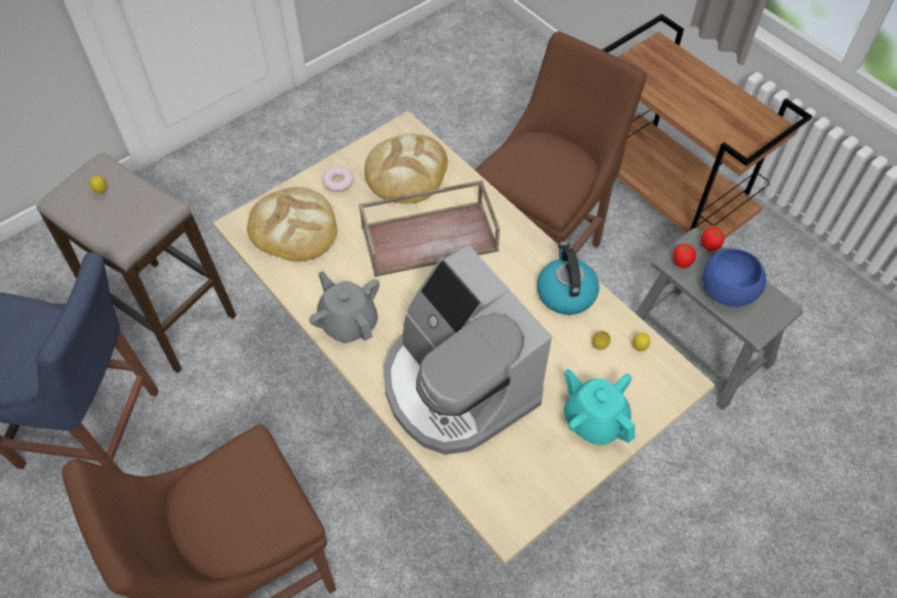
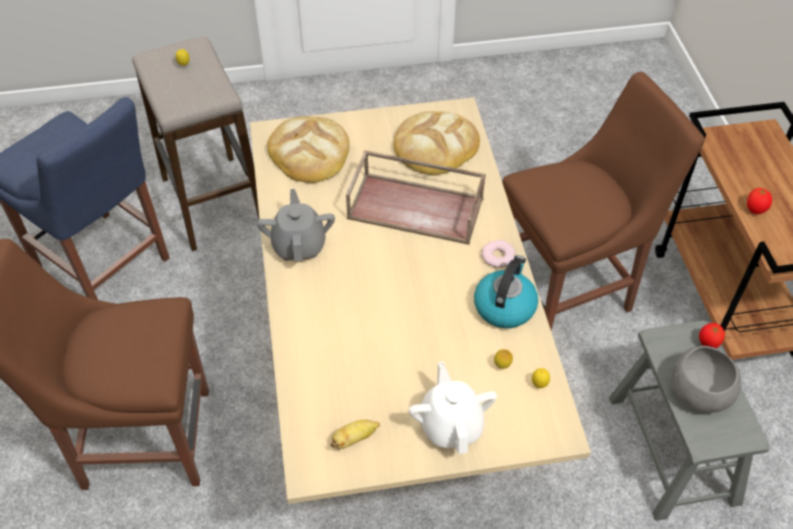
camera: 30 degrees right, 5 degrees down
donut [322,166,354,192] -> donut moved to [481,240,516,268]
coffee machine [383,245,552,455] -> none
turquoise teapot [564,369,635,445] -> white teapot [409,361,497,454]
tomato [673,244,696,268] -> tomato moved to [747,188,772,214]
blue bowl [703,248,766,307] -> grey bowl [671,346,741,413]
none -> banana [331,420,380,449]

